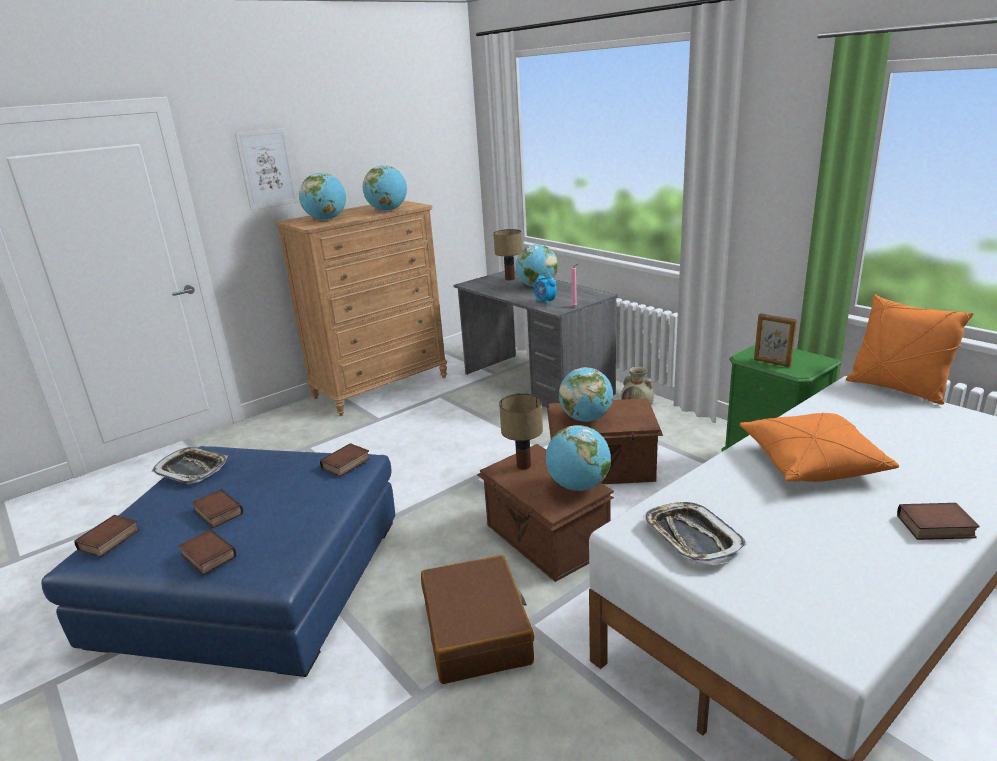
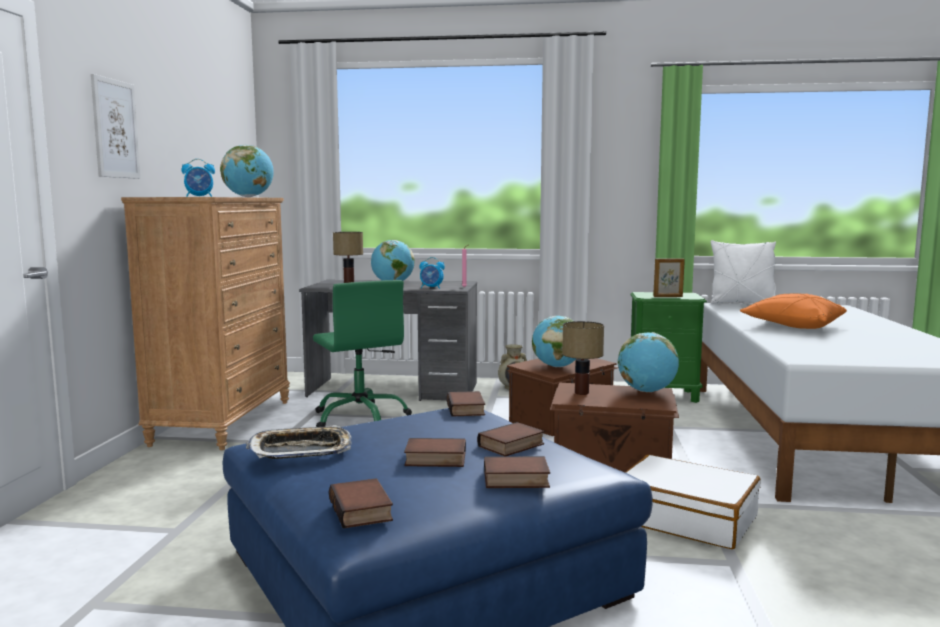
camera: 45 degrees left, 15 degrees down
globe [299,173,346,220] -> alarm clock [181,159,215,197]
brown suitcase [421,555,534,684] -> white suitcase [625,455,761,549]
tray [642,502,747,565] -> none
orange pillow [846,294,973,405] -> white pillow [711,240,776,304]
book [897,503,980,540] -> book moved to [477,422,544,456]
none -> green office chair [313,280,412,427]

